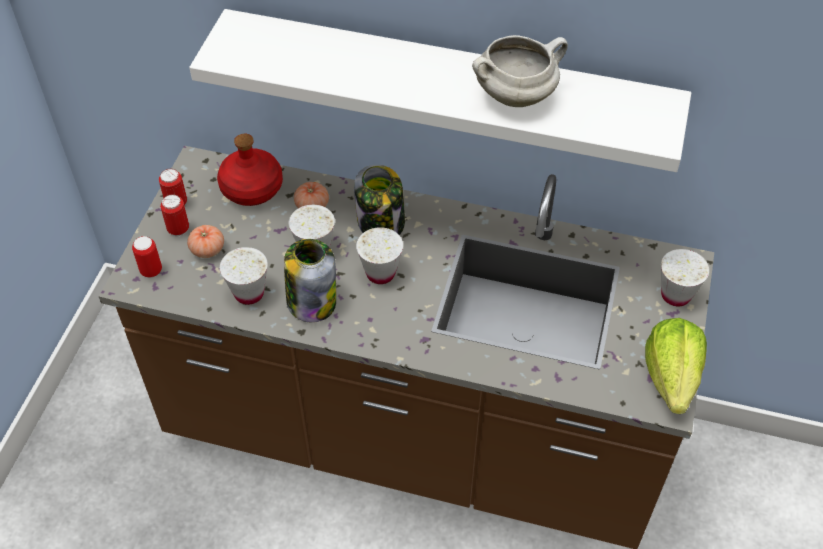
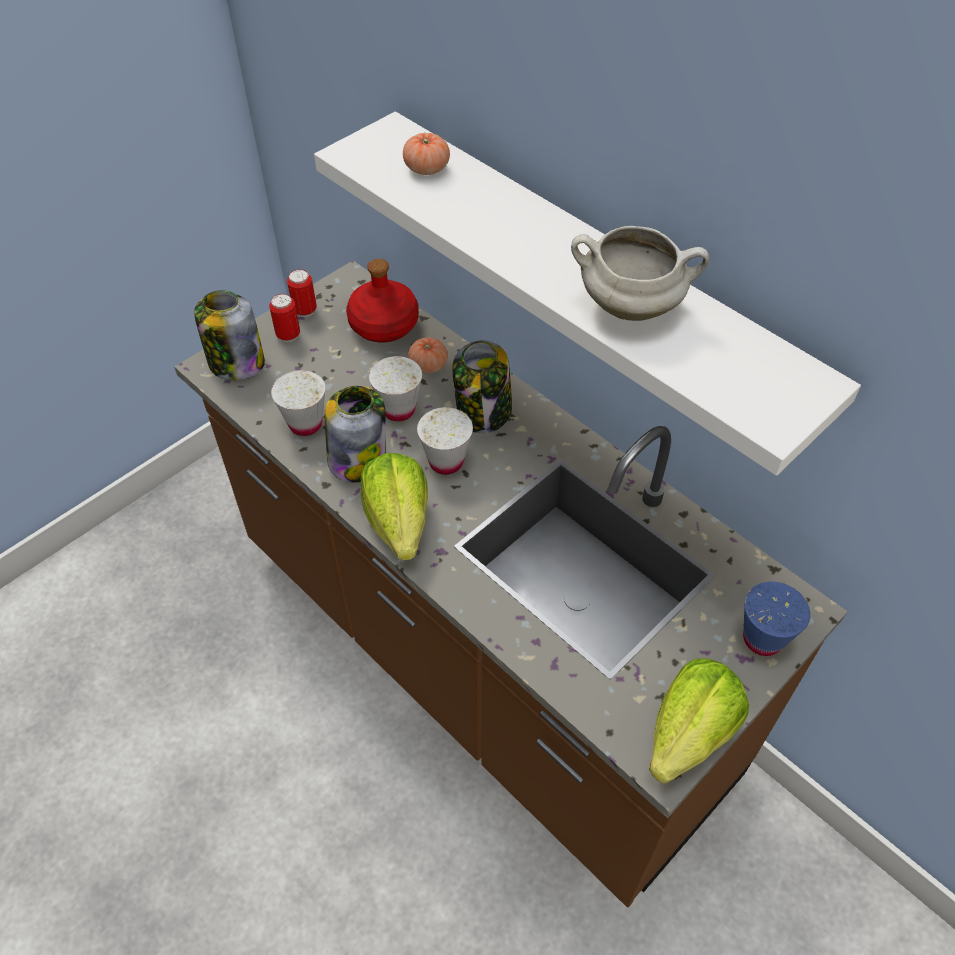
camera: 30 degrees right, 0 degrees up
can [132,236,162,277] -> jar [194,290,265,380]
tomato [187,225,224,258] -> tomato moved to [403,133,450,175]
white cup [661,249,709,306] -> blue cup [743,581,810,656]
none -> lettuce [361,453,428,560]

